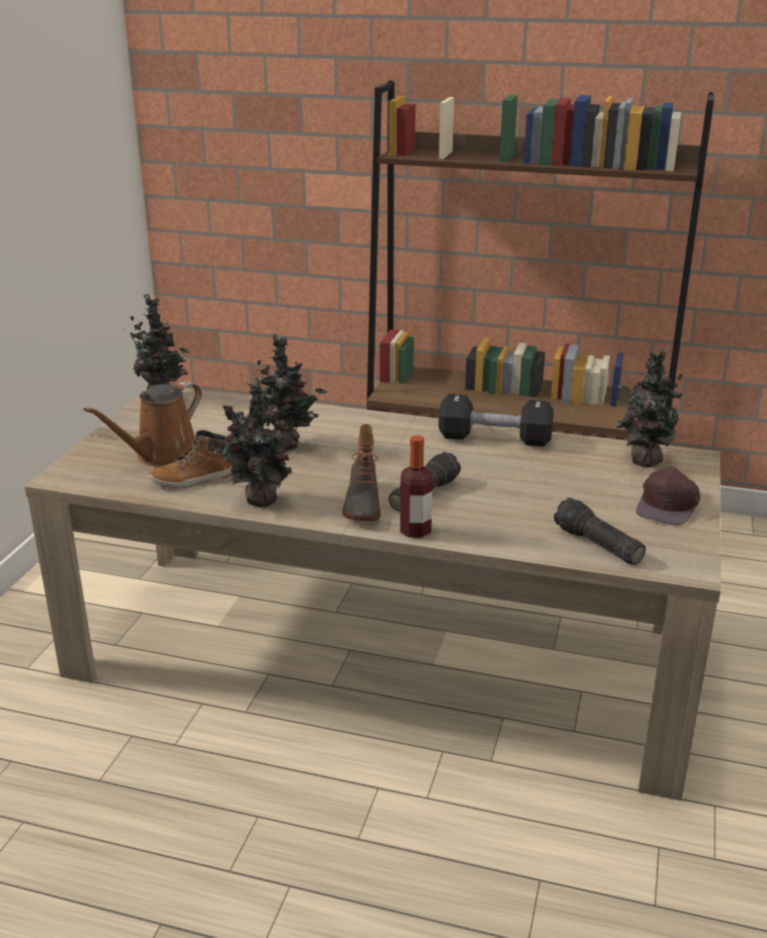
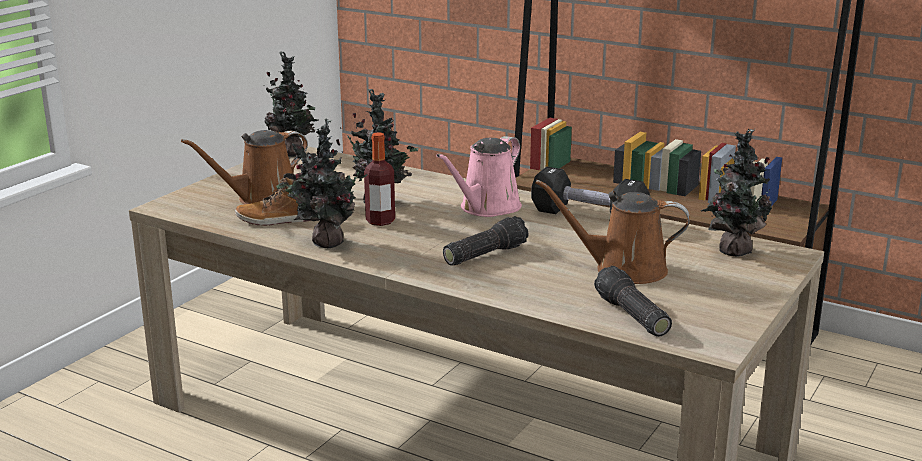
camera: 15 degrees right, 5 degrees down
boot [343,424,381,521] -> none
bottle [400,435,432,538] -> bottle moved to [364,132,395,226]
brown cap [636,466,700,525] -> none
none -> pink watering can [436,136,522,217]
none -> brown watering can [535,180,690,284]

